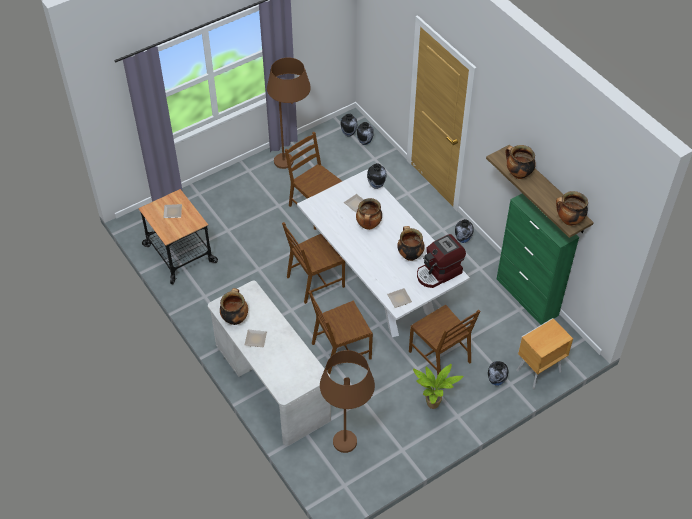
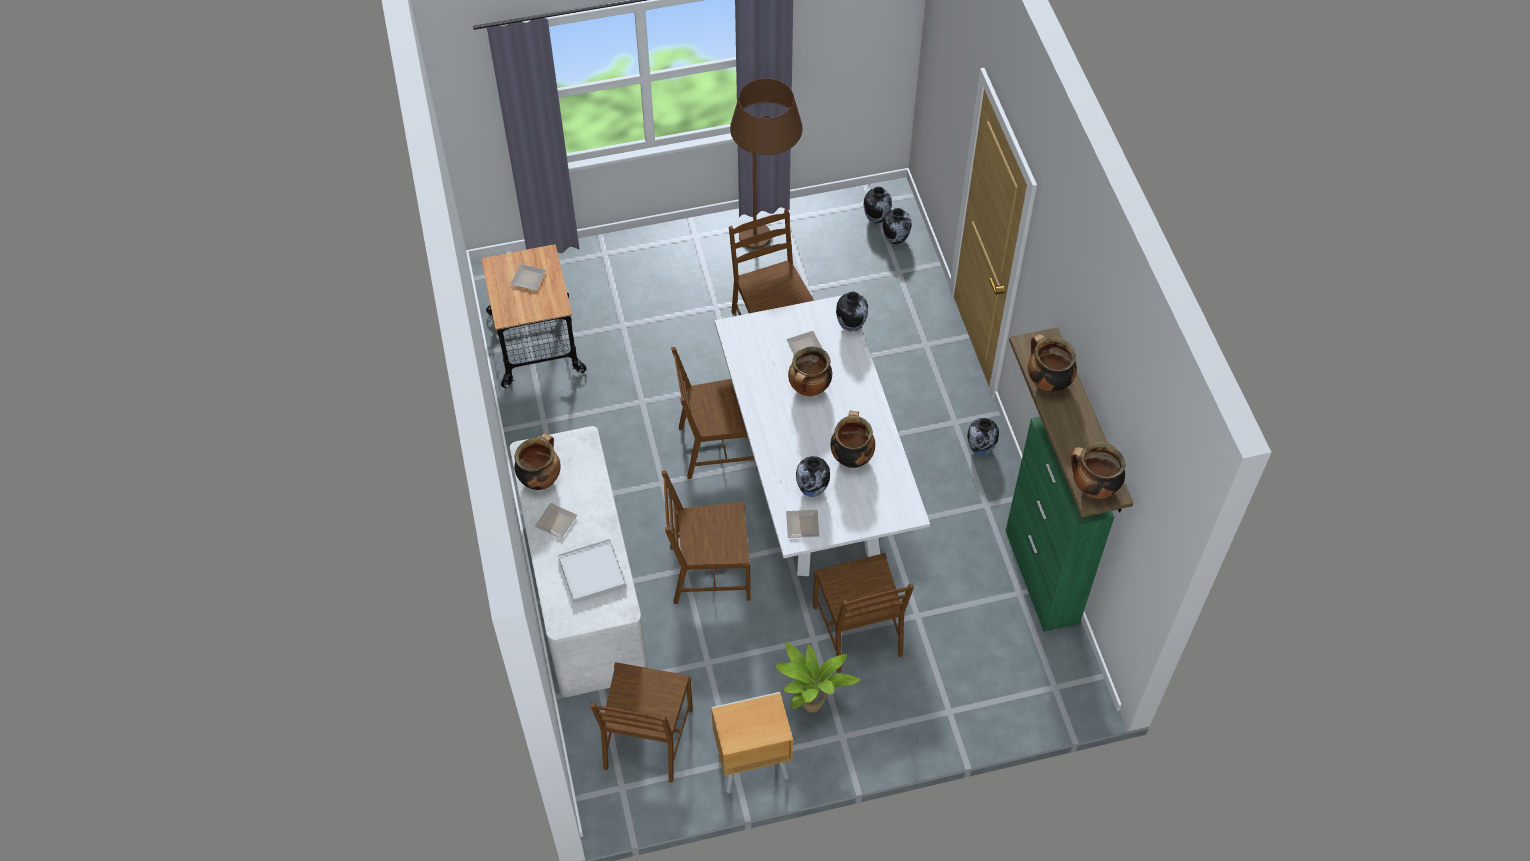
camera: 20 degrees right, 5 degrees up
brown floor lamp [320,350,375,453] -> brown chair [590,662,693,783]
coffee machine [417,234,466,288] -> none
vase [488,361,509,386] -> vase moved to [796,456,830,497]
brown nightstand [517,318,573,389] -> brown nightstand moved to [711,692,793,793]
none -> white tray [558,539,627,604]

